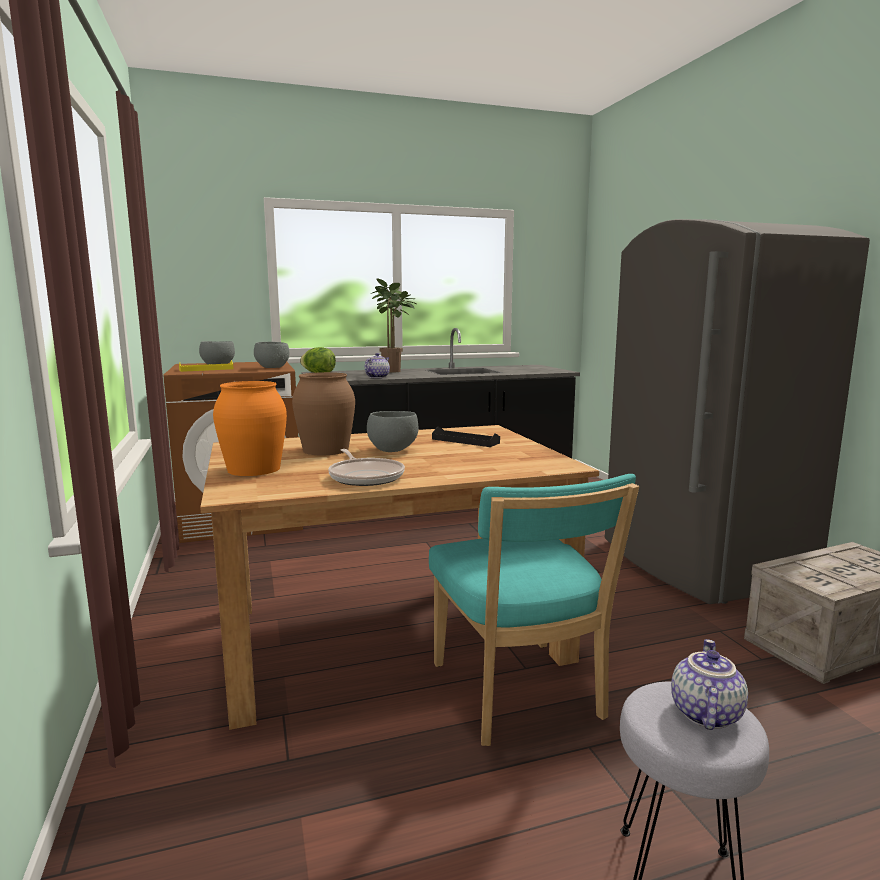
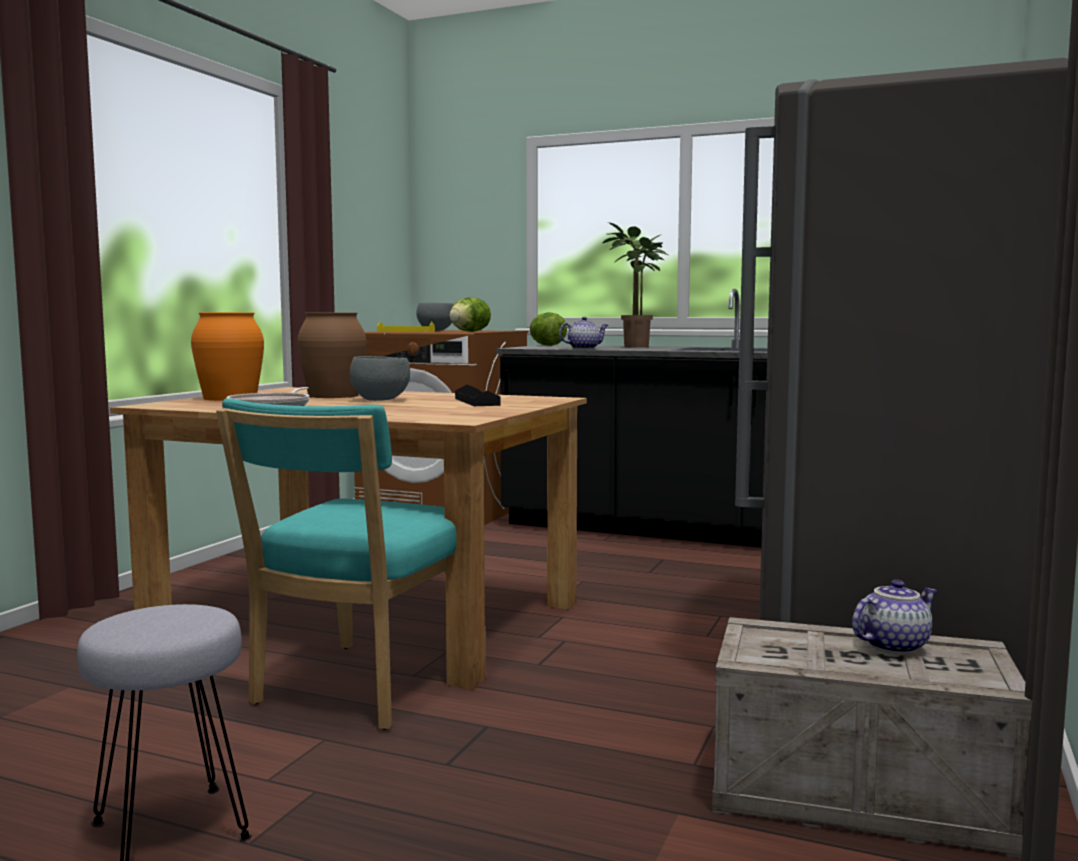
camera: 40 degrees right, 5 degrees down
grey bowl [254,342,289,368] -> lettuce [449,297,491,332]
teapot [671,639,748,730] -> teapot moved to [852,579,937,654]

